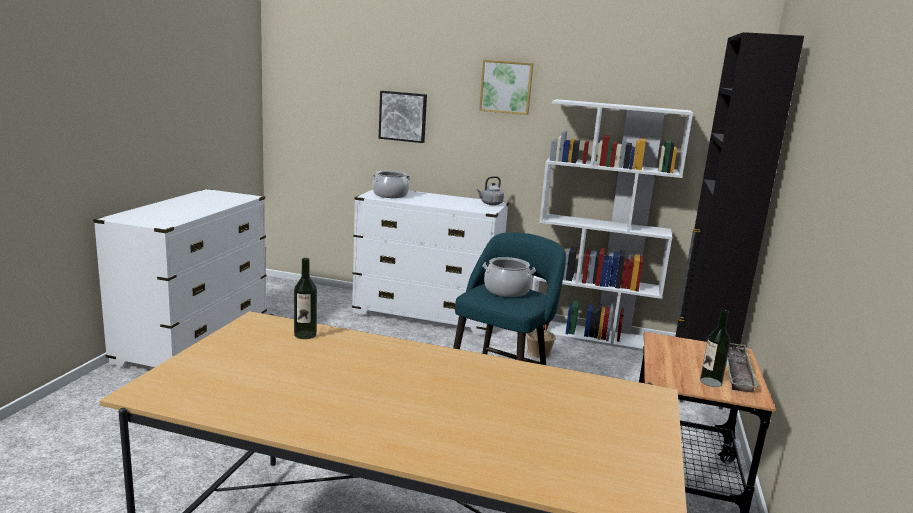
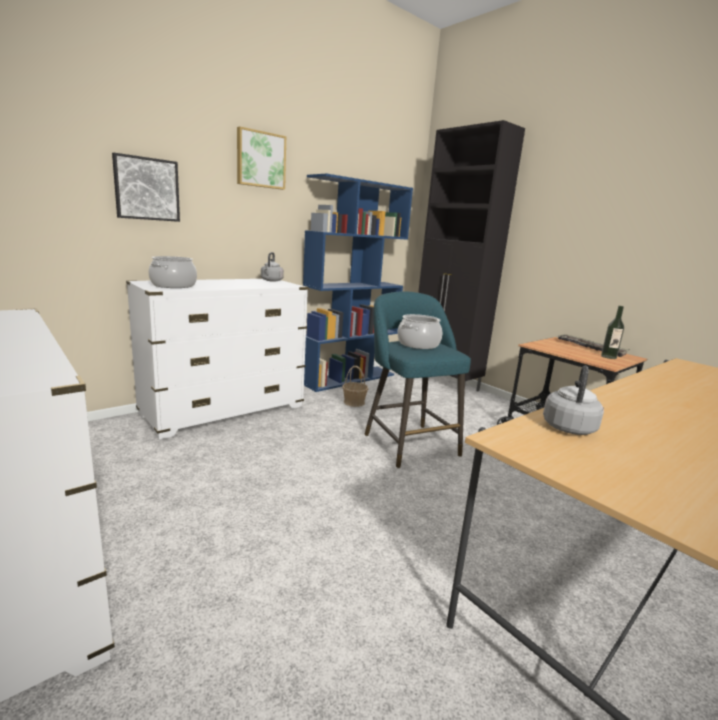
camera: 55 degrees left, 0 degrees up
bottle [294,258,317,339] -> grey kettle [543,365,604,435]
white bookcase [532,99,693,351] -> blue bookcase [303,173,413,392]

